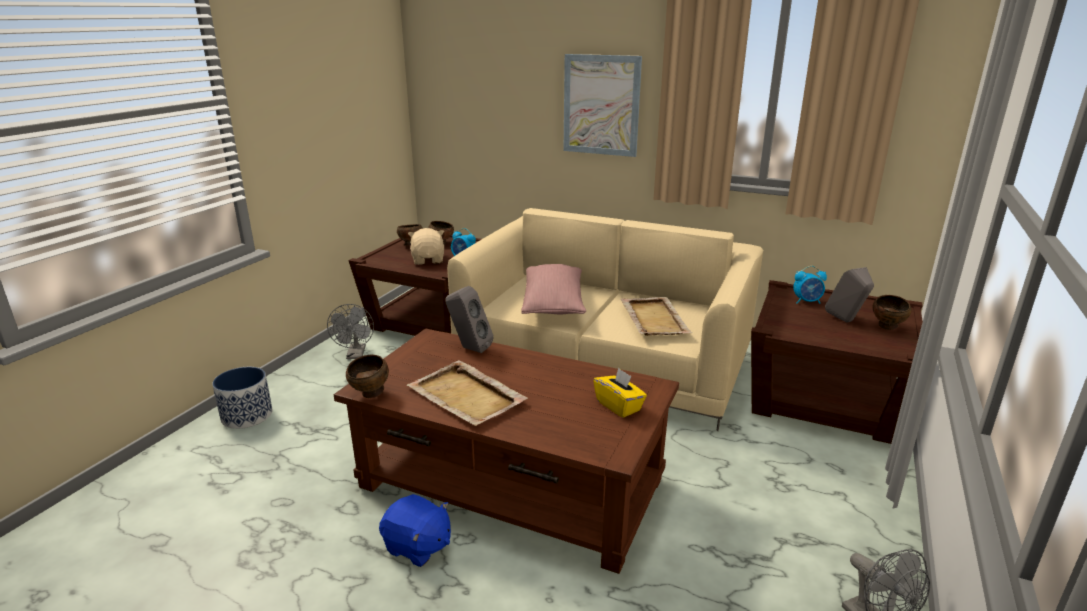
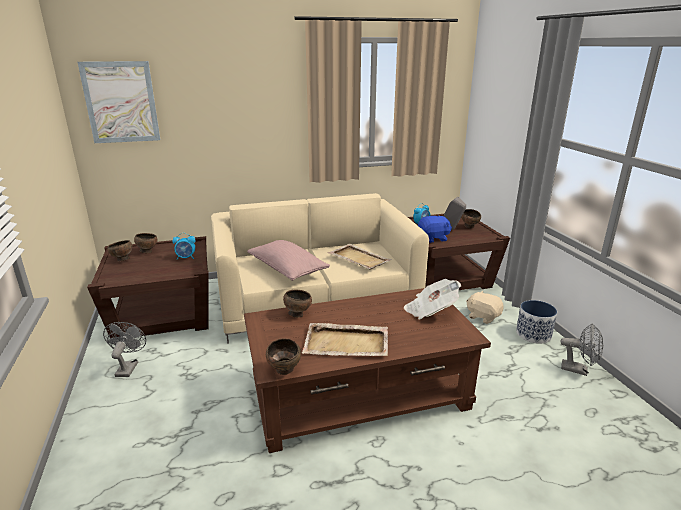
camera: 40 degrees left, 0 degrees up
planter [212,367,273,429] -> planter moved to [516,300,557,344]
grey fan [327,304,374,359] -> grey fan turned 135 degrees counterclockwise [103,322,146,377]
blue plush toy [379,494,451,567] -> blue plush toy moved to [418,215,452,243]
beige plush toy [408,228,444,265] -> beige plush toy moved to [466,290,504,324]
grey speaker [445,286,494,353] -> brown bowl [283,290,312,317]
picture [564,54,642,157] -> picture moved to [78,61,160,143]
yellow tissue box [593,368,647,418] -> newspaper [404,279,461,319]

